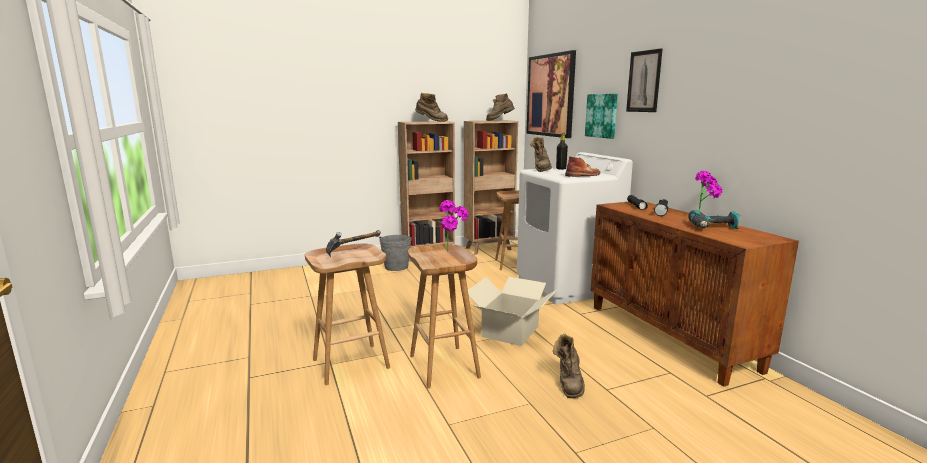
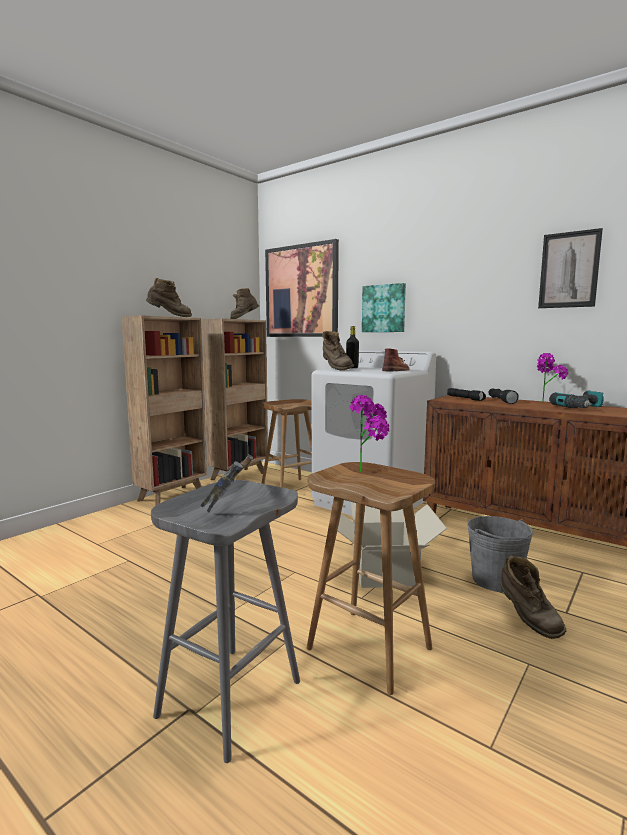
camera: 30 degrees left, 5 degrees down
brown stool [305,243,390,385] -> grey stool [151,480,300,763]
grey bucket [379,235,412,271] -> grey bucket moved to [467,516,533,592]
picture [626,48,663,112] -> picture moved to [538,228,603,308]

